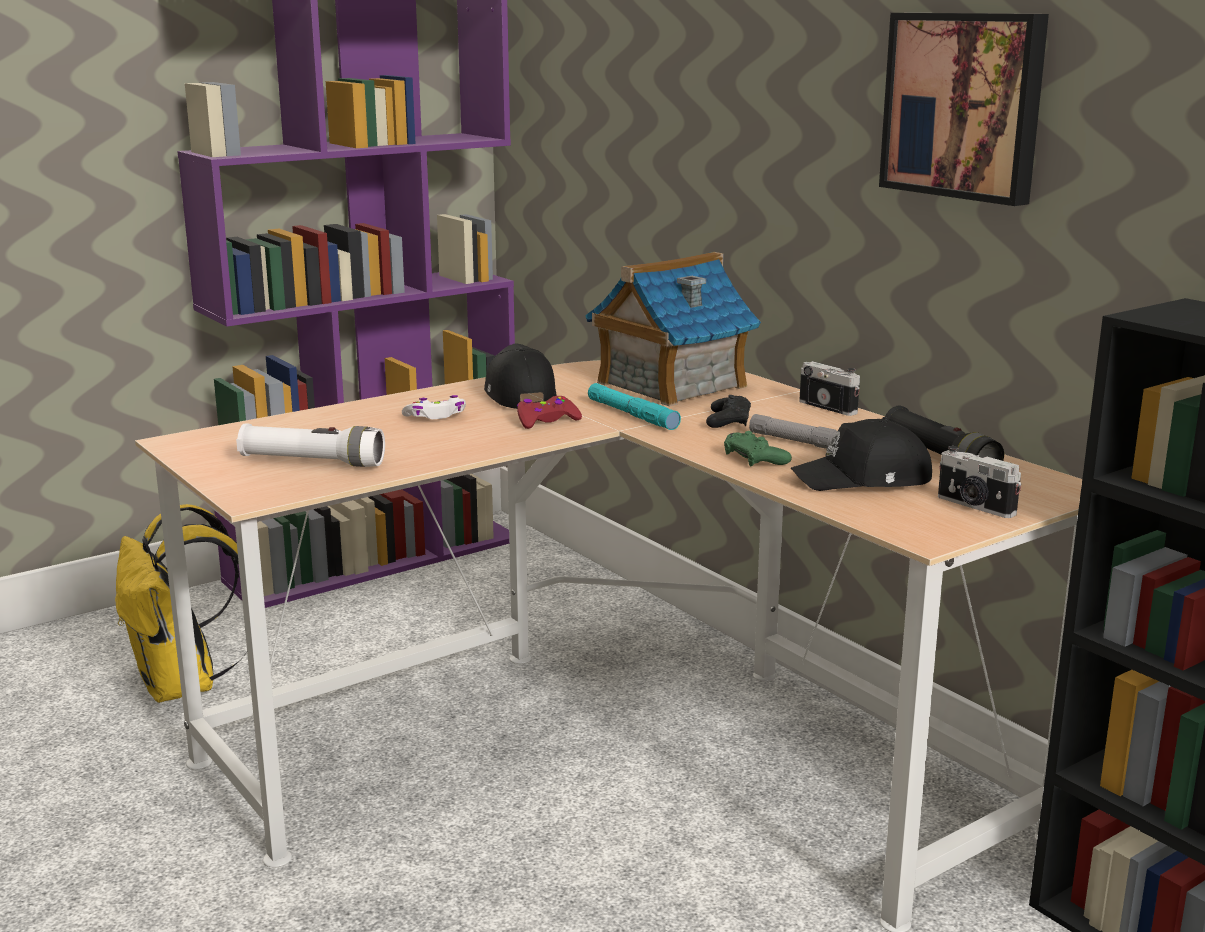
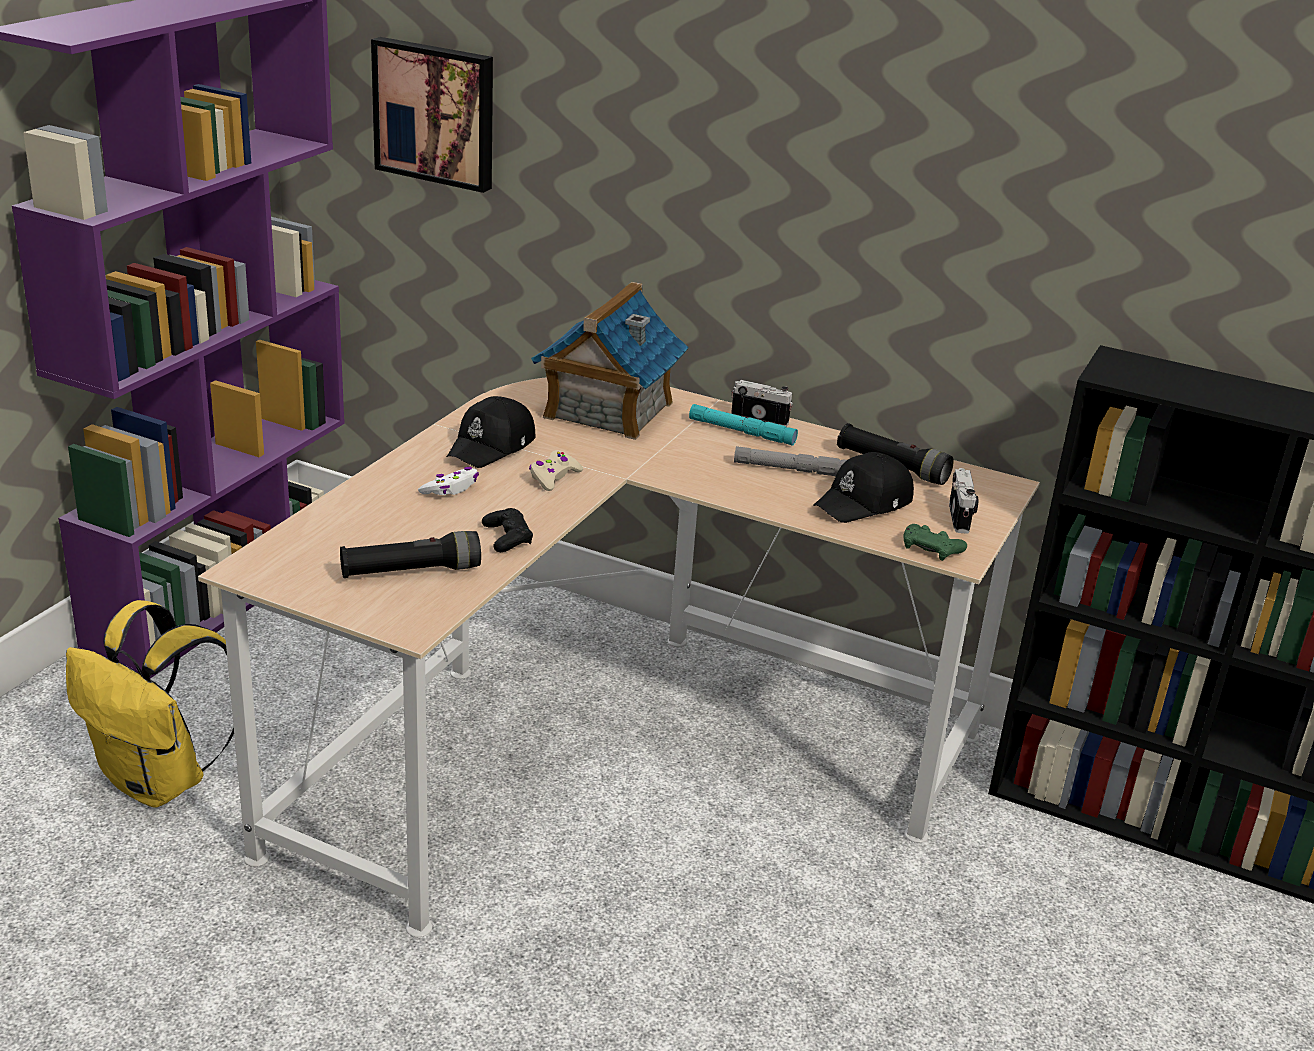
camera: 30 degrees left, 10 degrees up
white flashlight [236,423,385,467] -> black flashlight [340,531,481,578]
black cap [484,343,557,409] -> black cap turned 105 degrees counterclockwise [447,396,535,468]
red game controller [517,396,582,429] -> beige game controller [529,450,583,491]
turquoise flashlight [588,383,681,430] -> turquoise flashlight moved to [689,404,798,446]
black game controller [706,395,751,428] -> black game controller moved to [482,508,533,552]
green game controller [724,431,792,466] -> green game controller moved to [903,524,967,561]
picture [879,13,1049,206] -> picture moved to [371,37,493,193]
camera [938,446,1021,518] -> camera turned 105 degrees counterclockwise [949,468,978,534]

